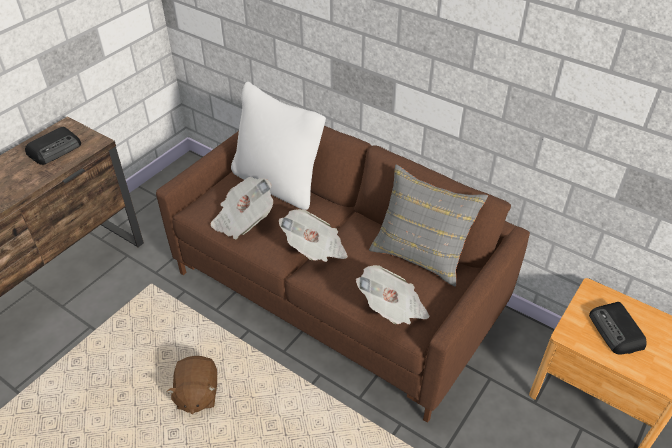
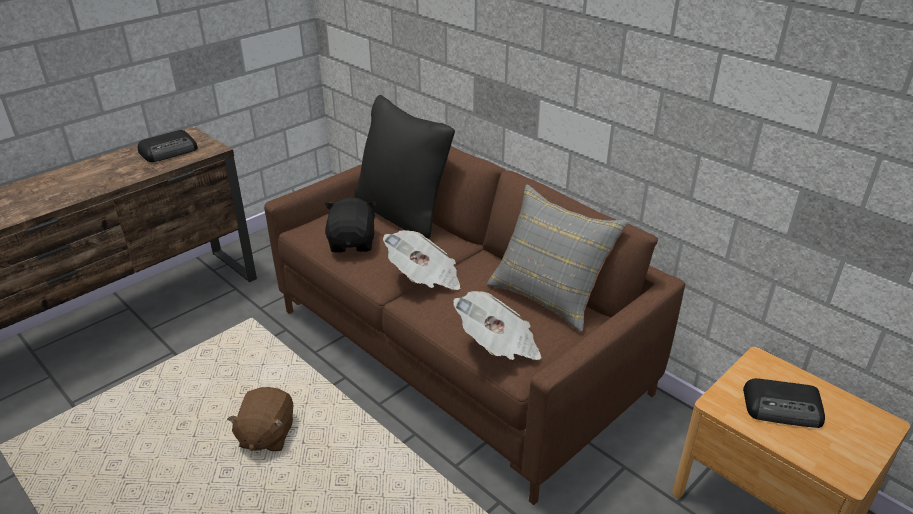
camera: 10 degrees right, 10 degrees down
newspaper [211,177,274,239] -> black plush toy [325,197,377,253]
white pillow [231,82,326,210] -> black pillow [354,95,455,239]
radio [589,302,647,354] -> radio turned 75 degrees counterclockwise [743,378,825,428]

